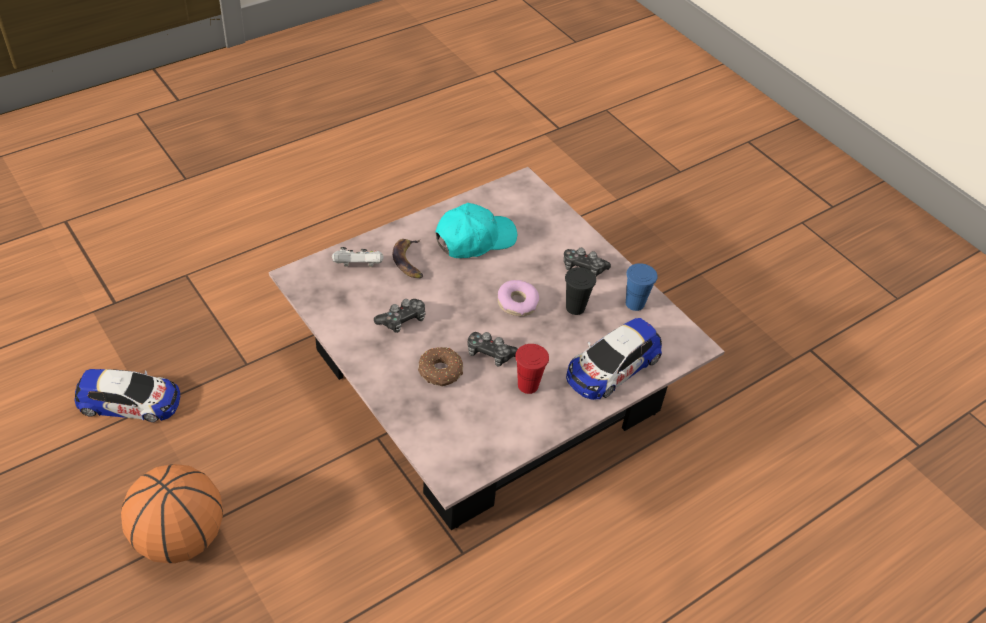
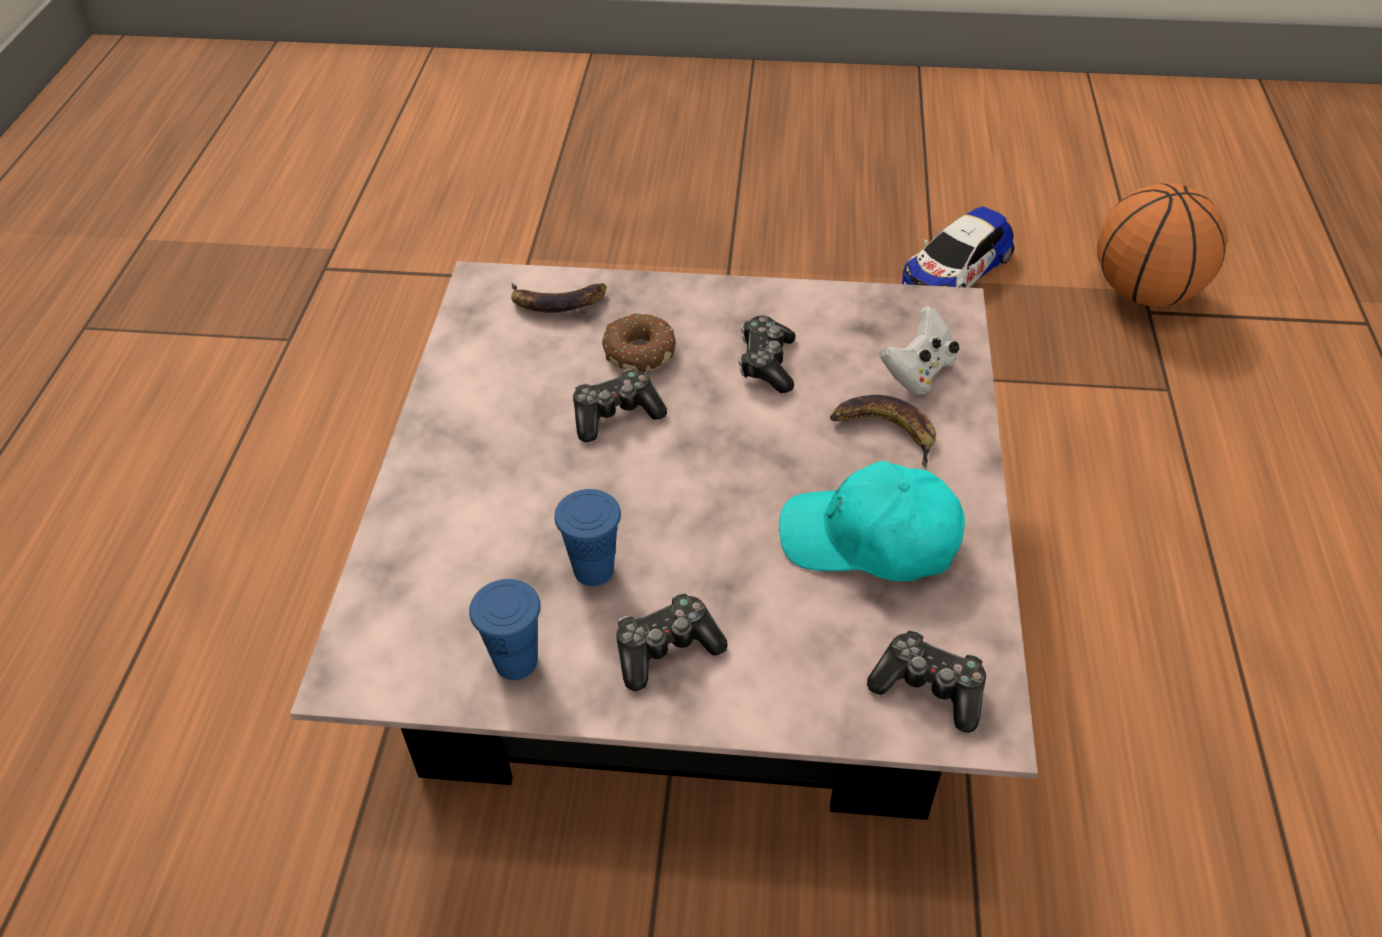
camera: 135 degrees right, 0 degrees up
basketball [121,464,223,563] -> basketball moved to [1097,183,1227,306]
turquoise cap [436,203,517,258] -> turquoise cap turned 90 degrees clockwise [779,461,965,581]
donut [498,280,539,316] -> none
red cup [515,344,549,394] -> none
black cup [565,267,596,315] -> blue cup [554,489,621,586]
toy car [566,318,662,400] -> none
none -> banana [511,283,606,313]
none -> game controller [867,630,986,733]

